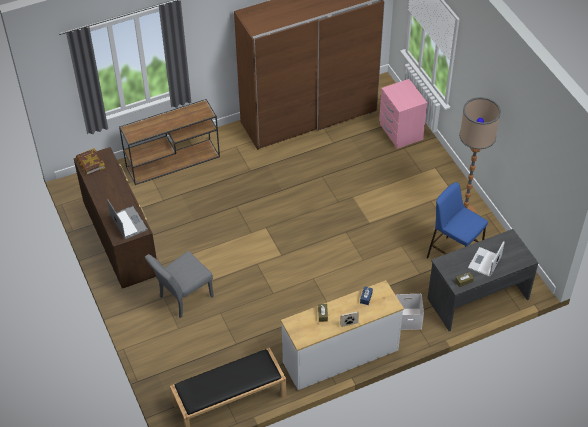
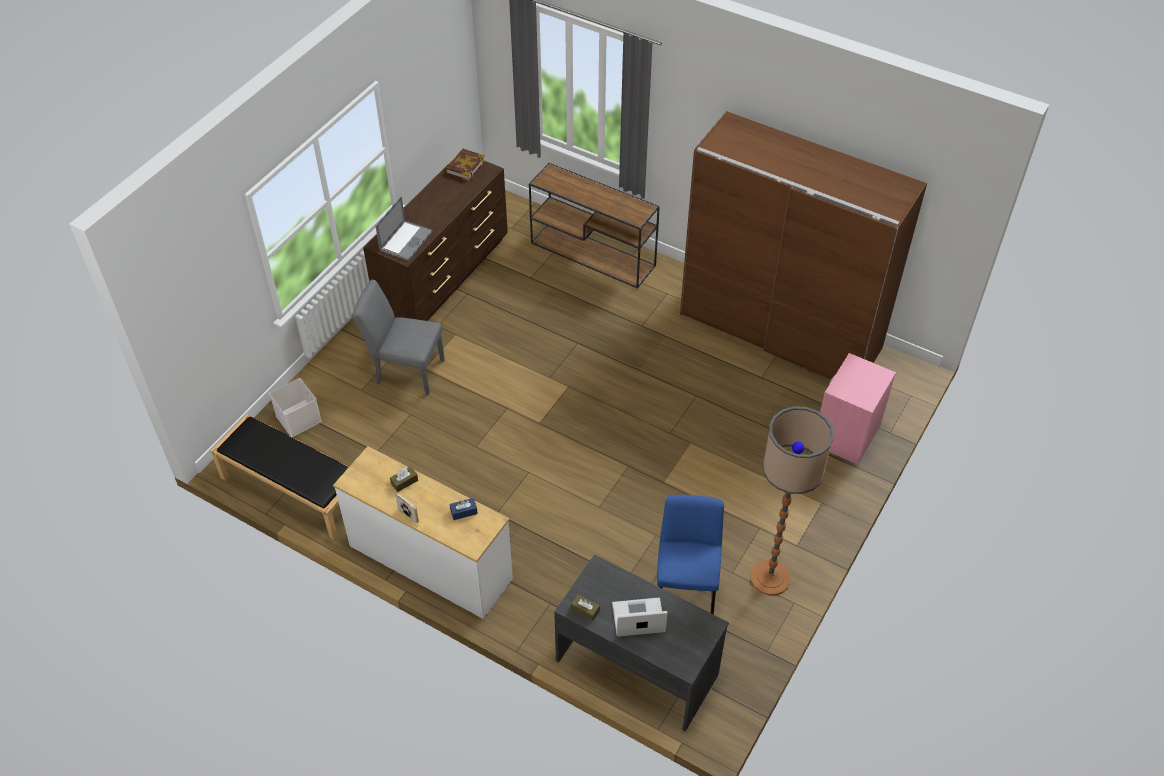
camera: 55 degrees right, 0 degrees up
white storage box [396,294,424,330] -> white storage box moved to [269,378,322,437]

